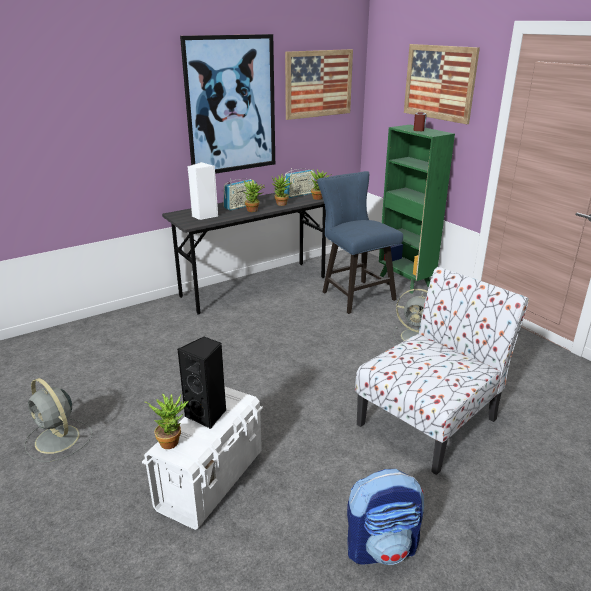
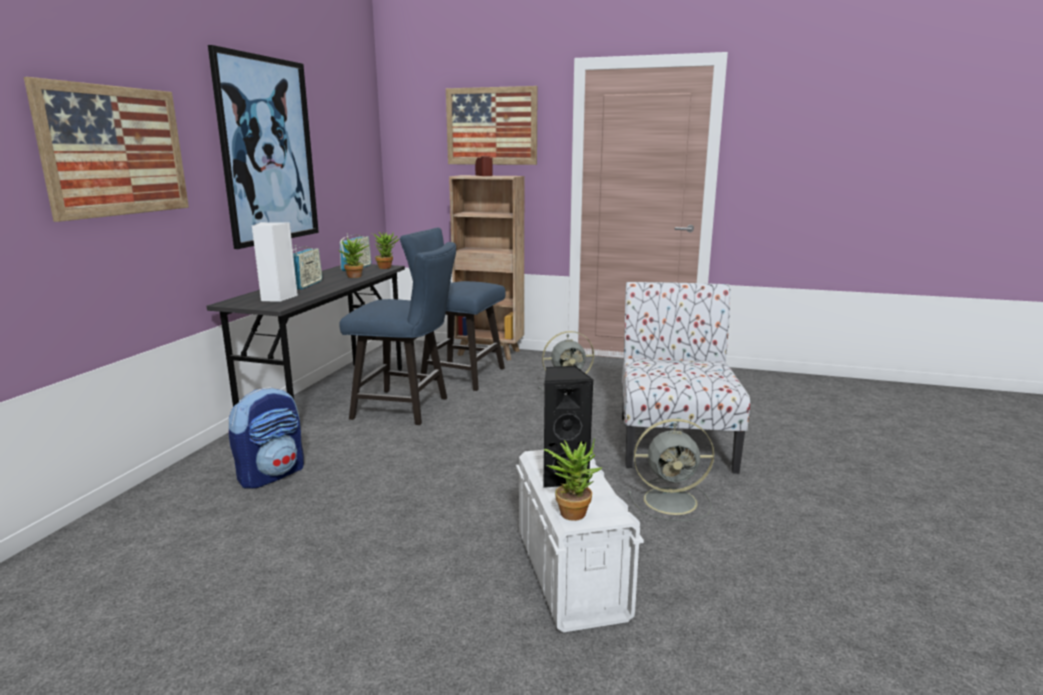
camera: 40 degrees left, 10 degrees down
grey fan [24,378,92,462] -> grey fan moved to [628,419,714,521]
potted plant [244,179,265,212] -> none
picture [285,49,353,120] -> picture moved to [24,77,189,222]
backpack [347,469,424,565] -> backpack moved to [229,387,304,489]
green bookcase [379,125,455,293] -> brown bookcase [449,175,524,360]
none -> blue chair [339,242,456,425]

